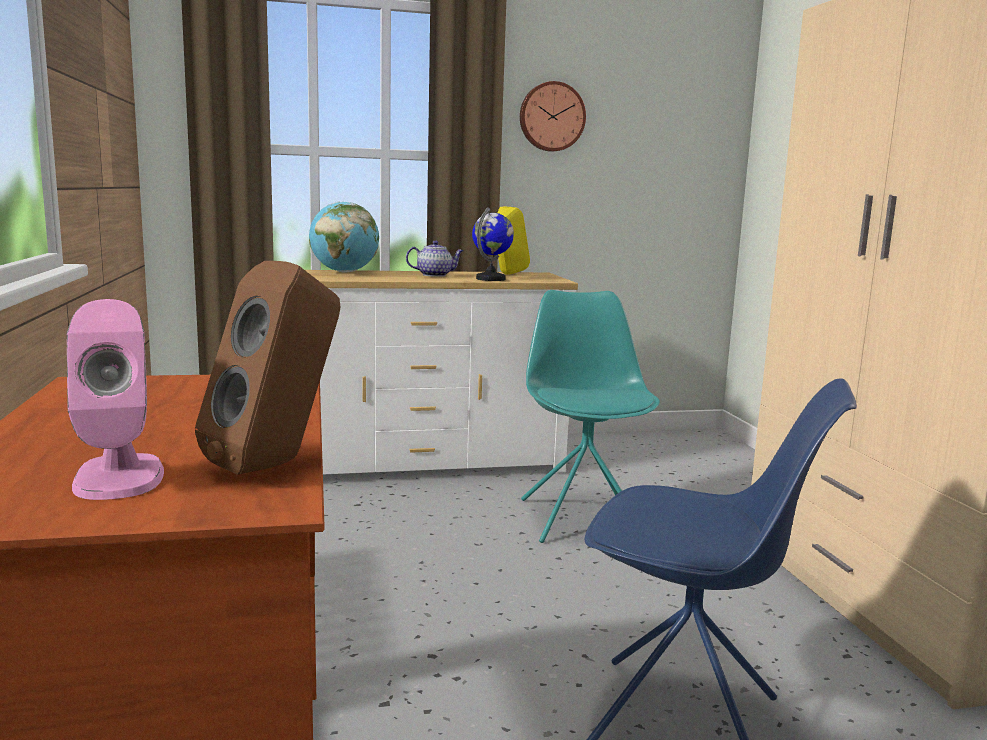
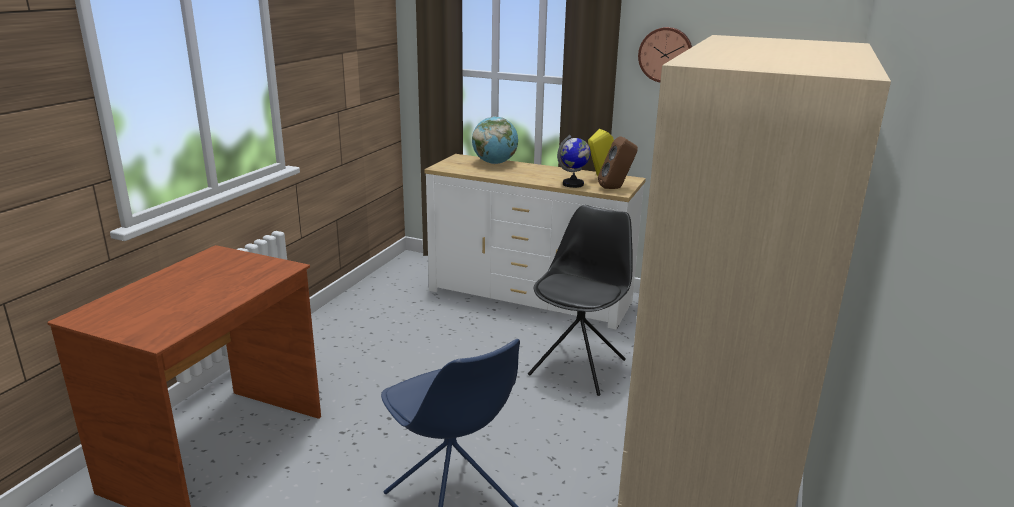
camera: 35 degrees right, 10 degrees up
pink speaker [67,299,164,500] -> none
brown speaker [195,261,341,475] -> brown speaker moved to [598,136,638,189]
teapot [406,241,464,277] -> none
turquoise chair [521,290,660,543] -> black chair [528,205,633,396]

